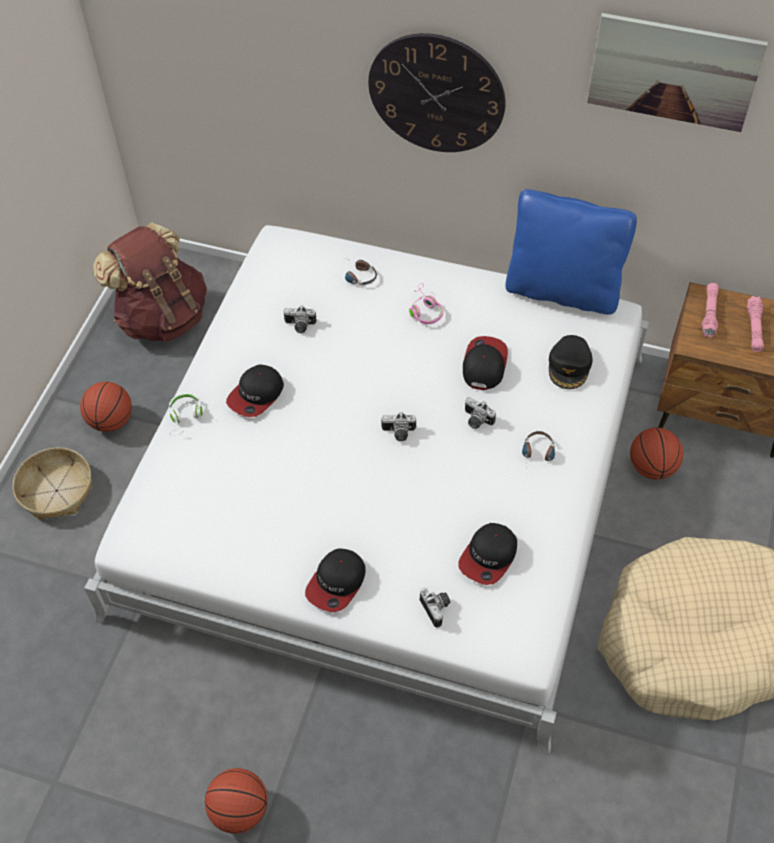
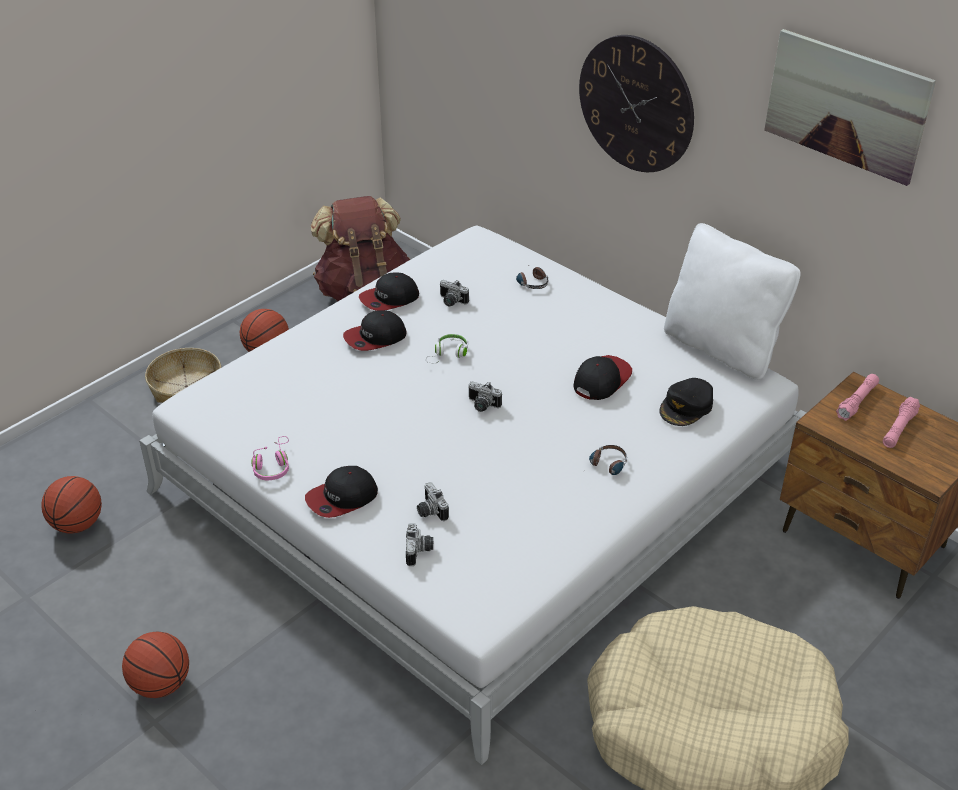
camera: 25 degrees right, 15 degrees down
white headphones [169,393,203,436] -> white headphones moved to [426,333,468,364]
pink headphones [409,283,443,324] -> pink headphones moved to [252,436,289,480]
cap [458,523,517,585] -> cap moved to [359,273,419,311]
camera [465,397,496,429] -> camera moved to [417,482,449,521]
blue pillow [506,189,637,314] -> white pillow [664,223,801,380]
basketball [630,427,683,480] -> basketball moved to [41,476,102,534]

